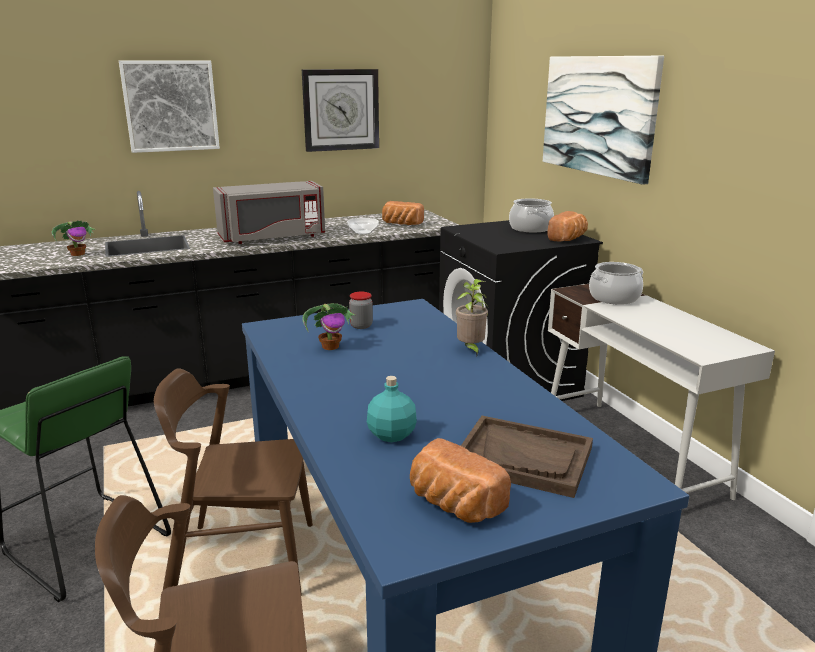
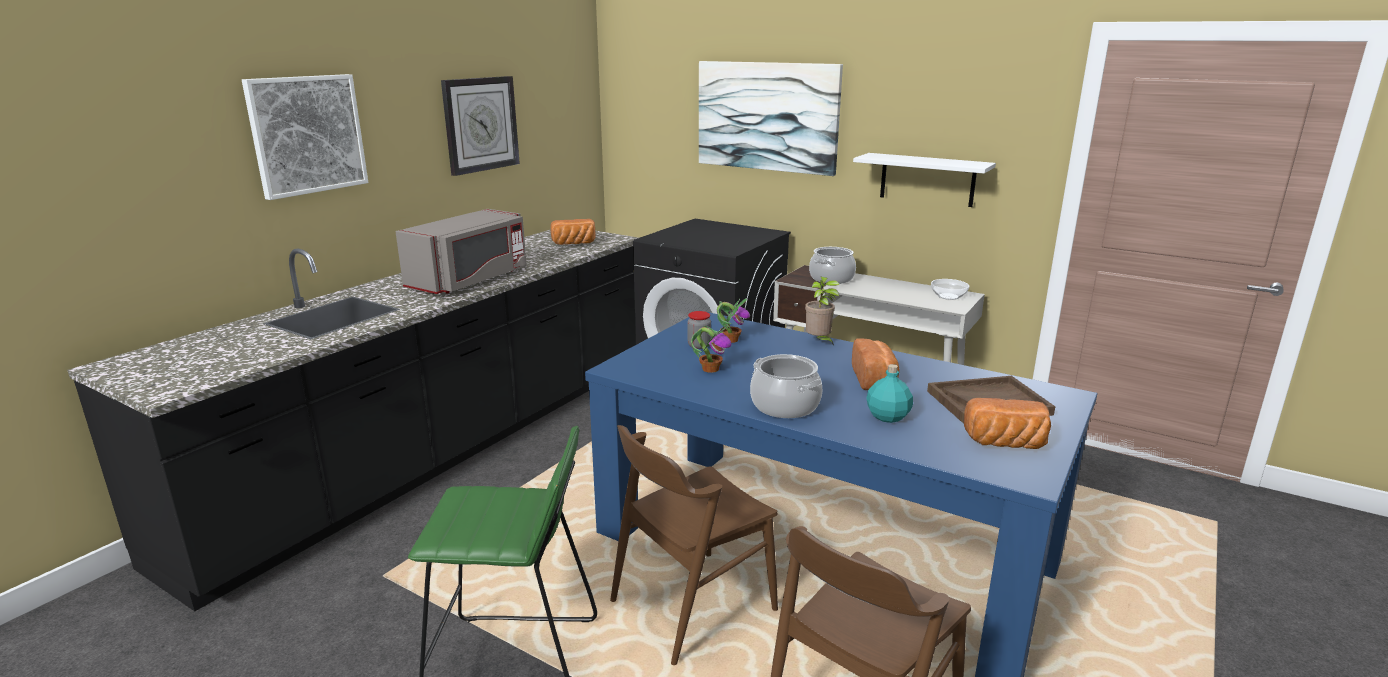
camera: 35 degrees left, 0 degrees up
potted plant [51,221,95,256] -> potted plant moved to [717,299,750,343]
bowl [347,218,379,234] -> bowl moved to [931,279,969,300]
cooking pot [509,198,554,233] -> cooking pot moved to [750,354,822,418]
bread [548,211,588,242] -> bread moved to [852,339,900,390]
none -> white shelf [853,153,996,207]

